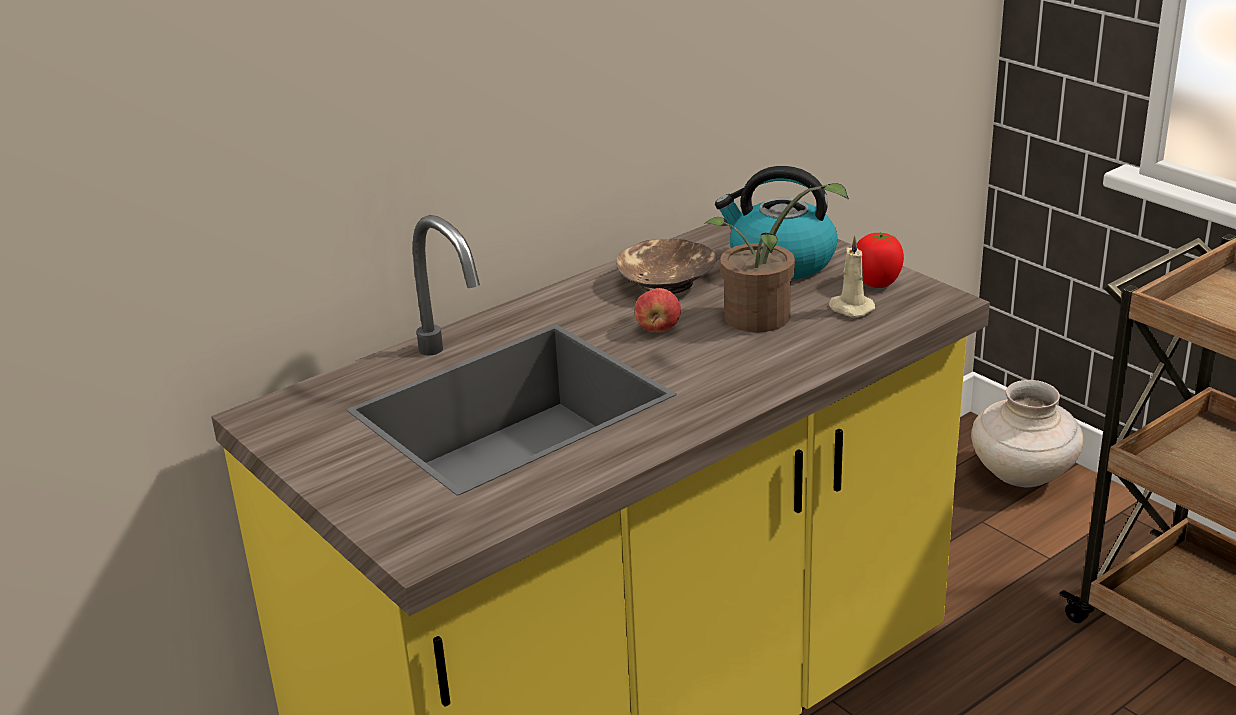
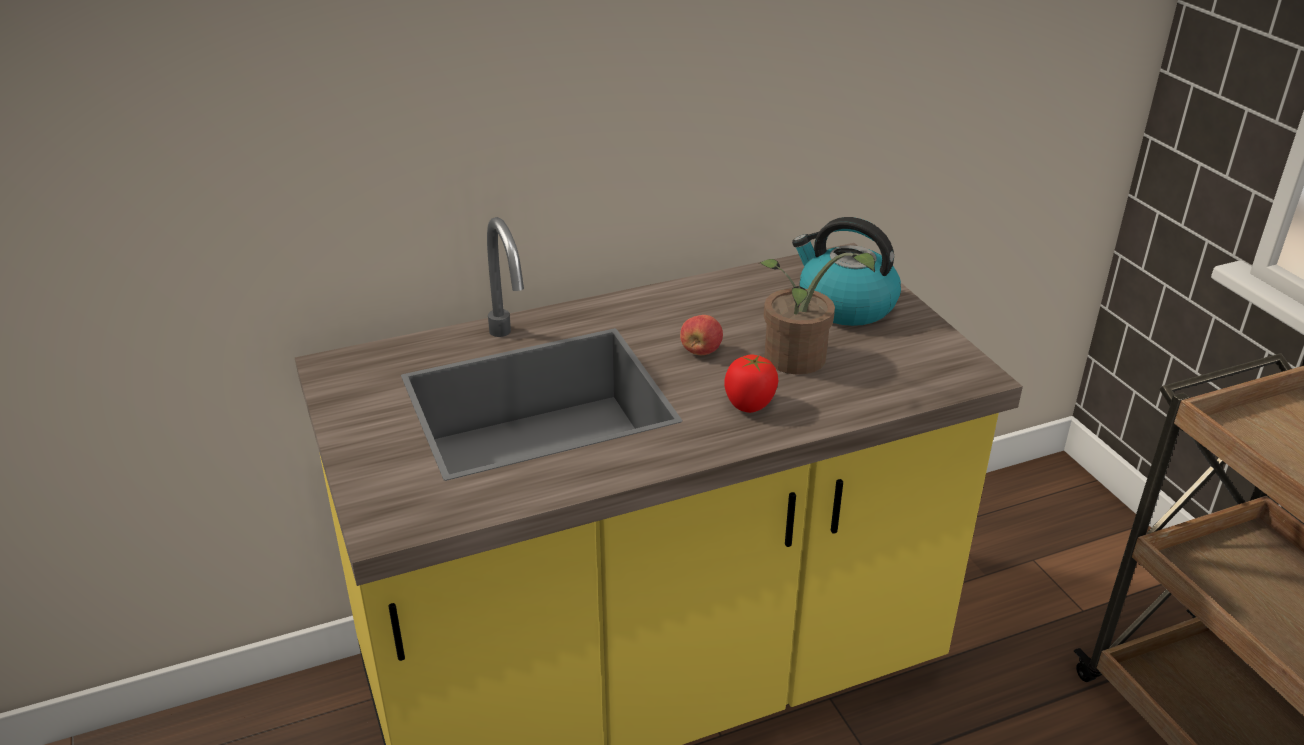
camera: 15 degrees right, 5 degrees up
brown bowl [616,239,717,294] -> none
beige candle [829,235,875,317] -> none
tomato [857,232,904,288] -> tomato moved to [724,355,778,413]
beige vase [971,380,1083,487] -> none

